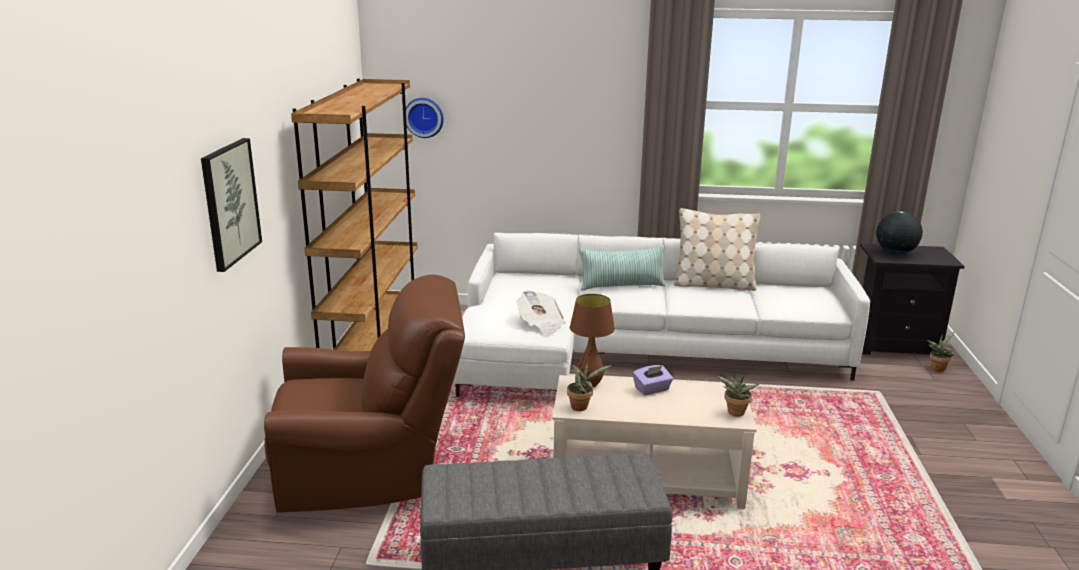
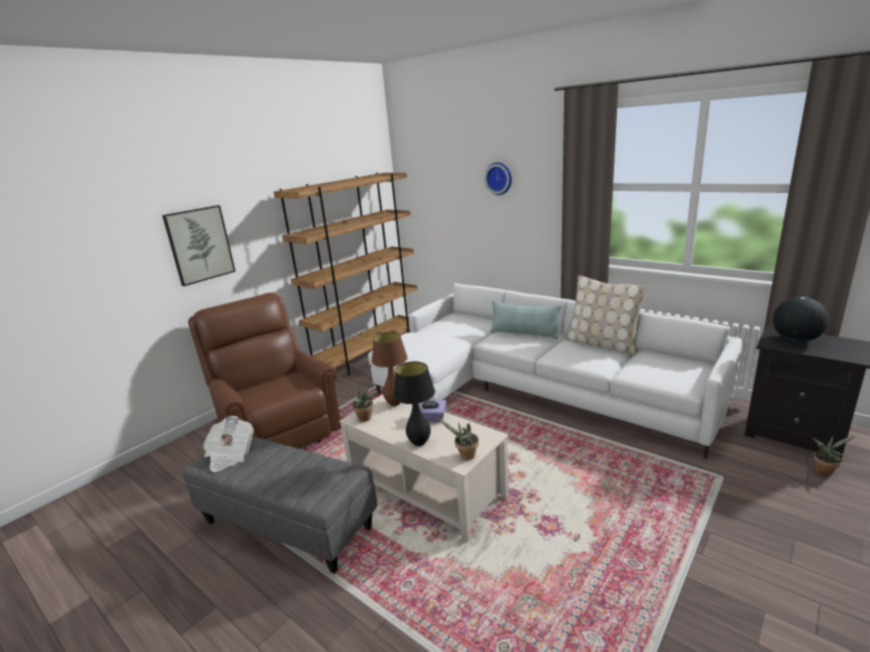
camera: 35 degrees right, 0 degrees up
brown armchair [264,275,465,513] -> brown armchair turned 150 degrees counterclockwise [188,292,342,449]
wall clock [406,98,444,138] -> wall clock moved to [484,162,512,195]
newspaper [516,290,566,335] -> newspaper moved to [203,416,254,472]
none -> black table lamp [394,362,435,446]

